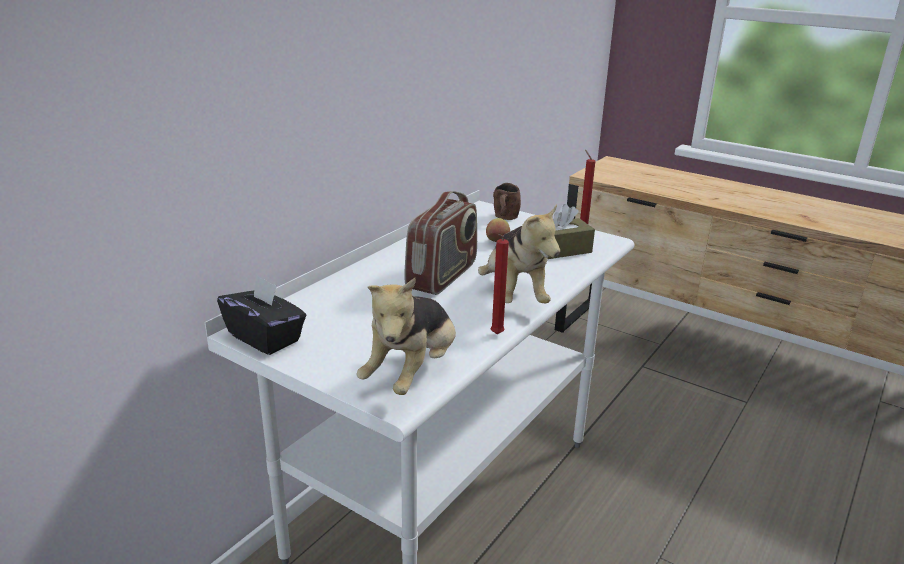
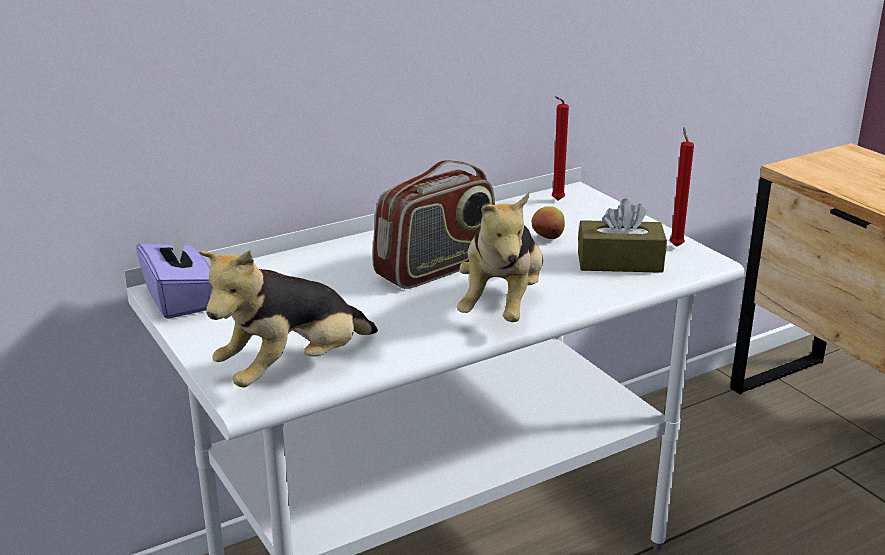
camera: 25 degrees right, 0 degrees up
black tissue box [217,275,306,355] -> purple tissue box [136,227,213,319]
red candle [491,234,509,334] -> red candle moved to [552,96,569,201]
brown mug [493,183,521,220] -> none

